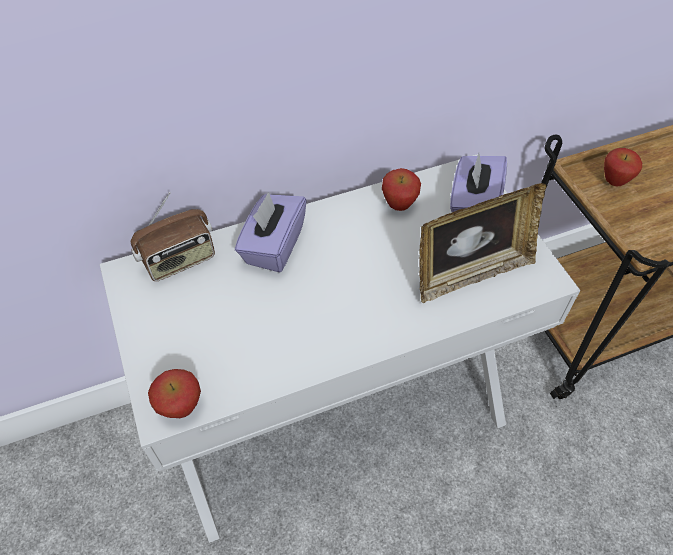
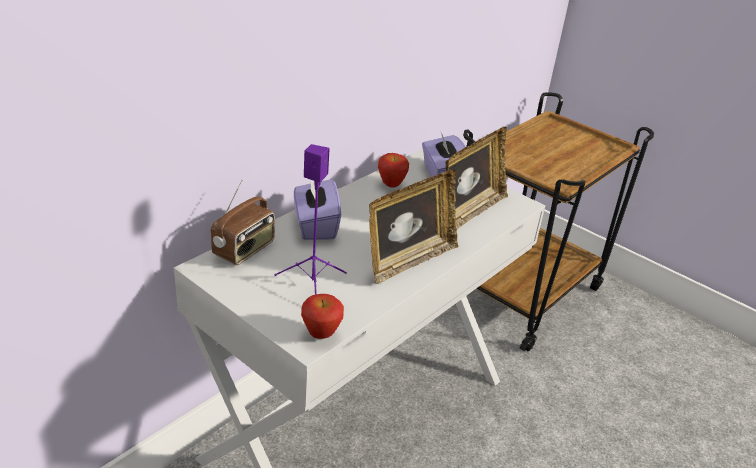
camera: 30 degrees left, 20 degrees down
apple [604,148,642,187] -> none
none -> purple speaker [275,144,347,294]
none -> picture frame [369,169,458,284]

